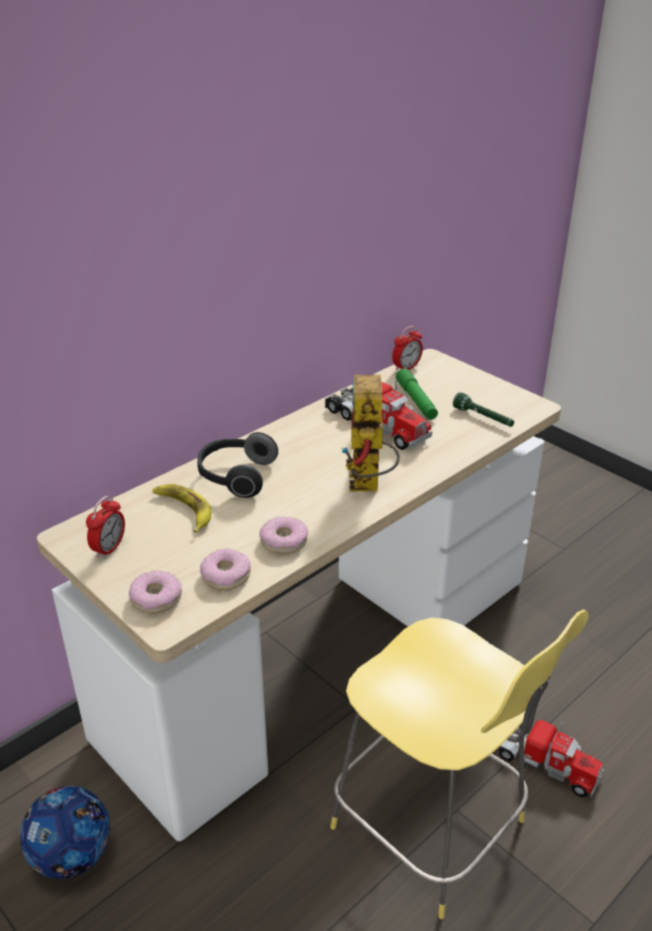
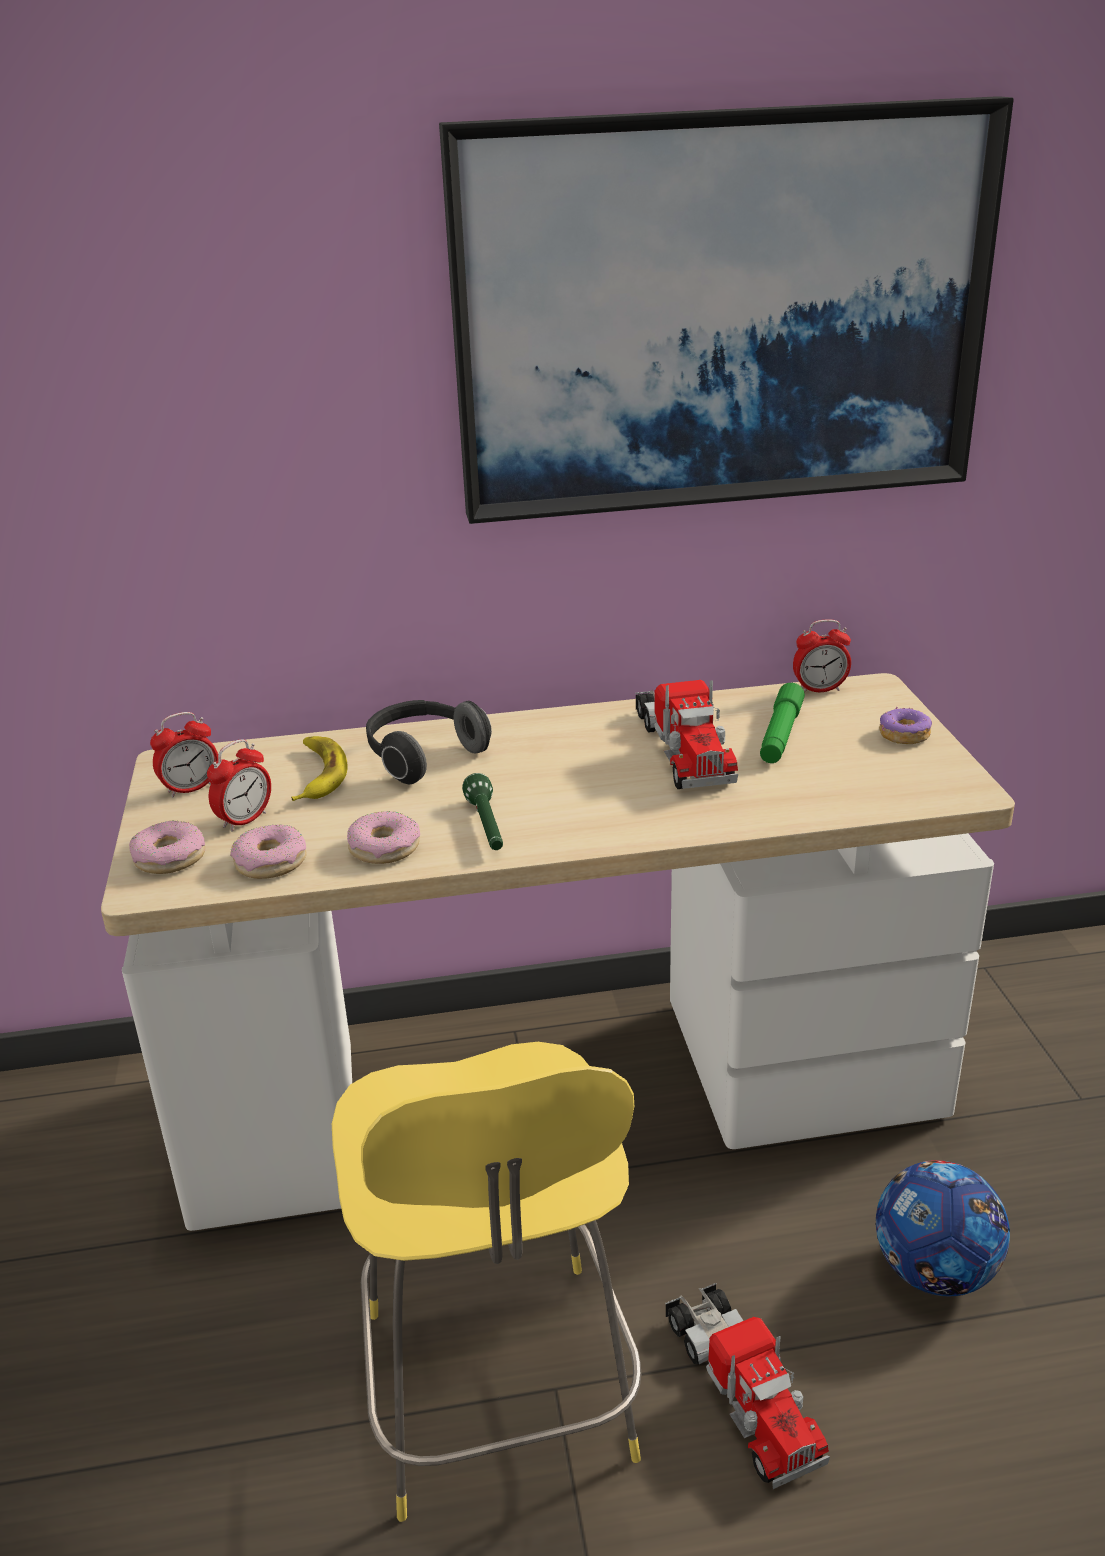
camera: 35 degrees right, 5 degrees down
football [20,786,110,879] -> football moved to [876,1160,1010,1296]
toy robot [341,375,400,492] -> none
green flashlight [453,392,514,427] -> green flashlight moved to [462,773,503,850]
none -> alarm clock [207,739,271,832]
none -> picture [439,96,1014,524]
none -> donut [879,707,932,744]

